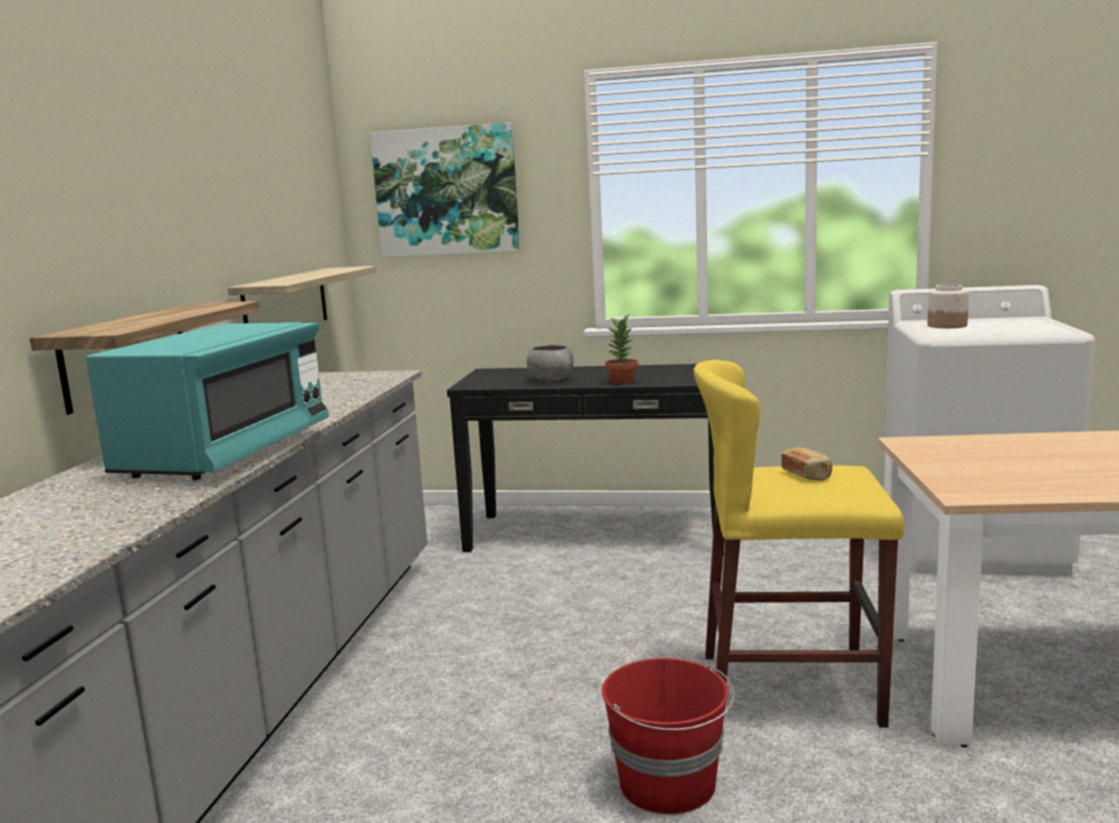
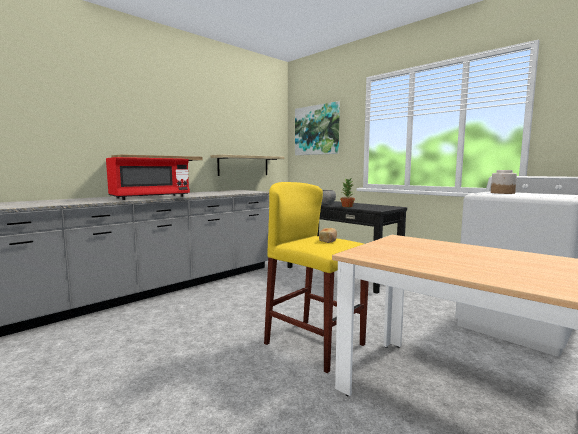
camera: 35 degrees right, 5 degrees down
turquoise microwave [86,322,329,480] -> red microwave [106,157,190,200]
red bucket [602,658,734,814] -> none

